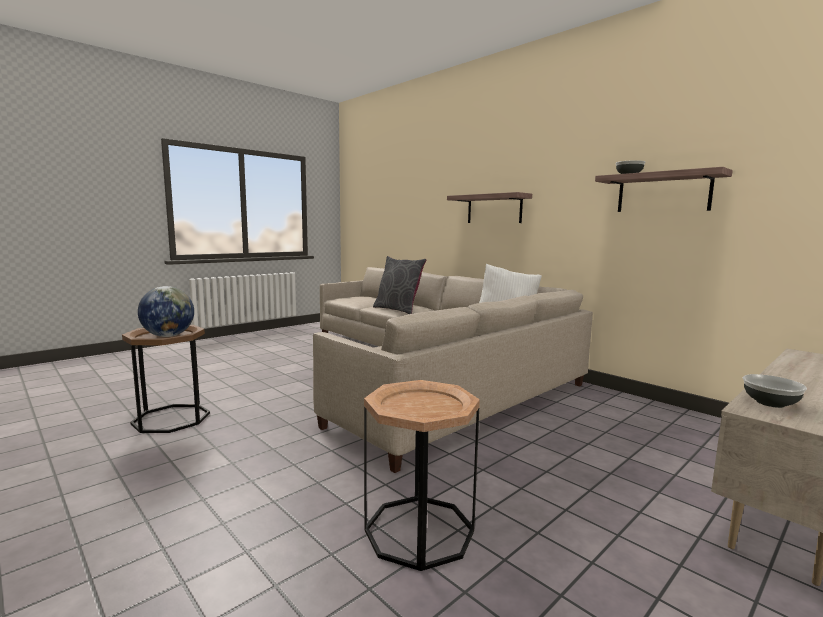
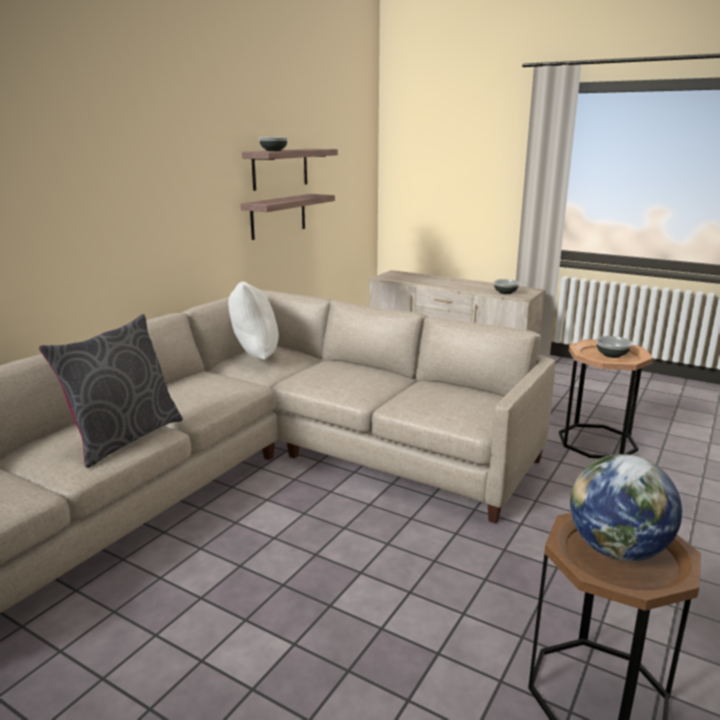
camera: 105 degrees left, 10 degrees up
shelf [447,192,532,223] -> shelf moved to [240,194,335,240]
none -> bowl [596,336,632,358]

